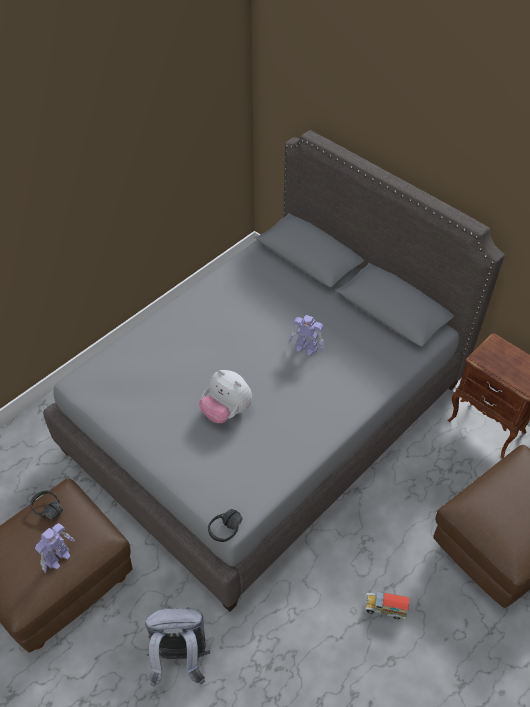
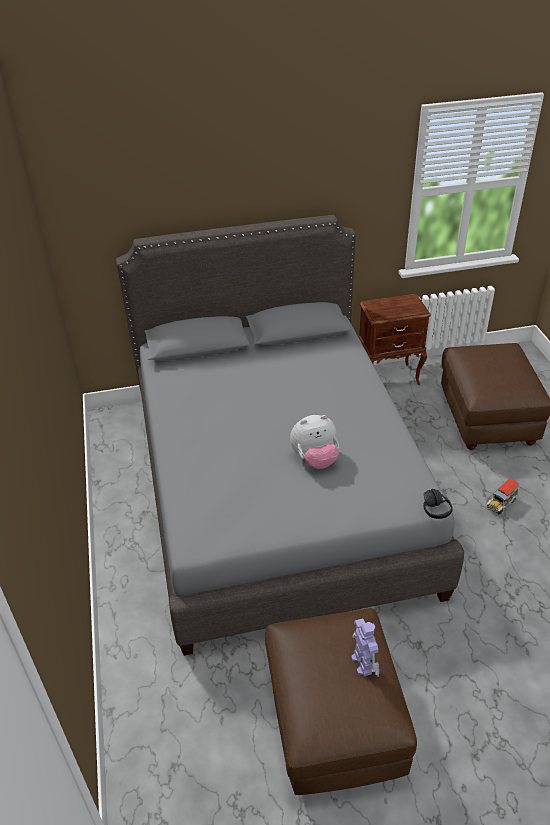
camera: 55 degrees left, 10 degrees down
black headphones [30,491,63,519] -> none
grey backpack [145,608,210,687] -> none
toy robot [289,315,324,356] -> none

